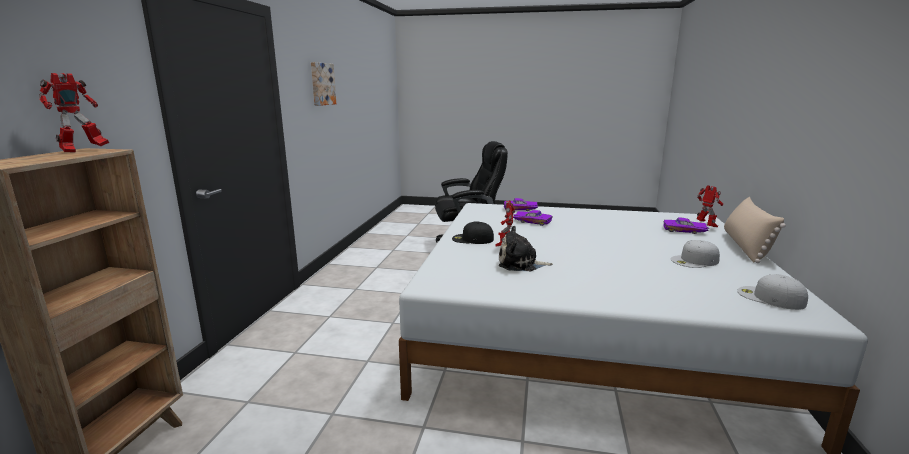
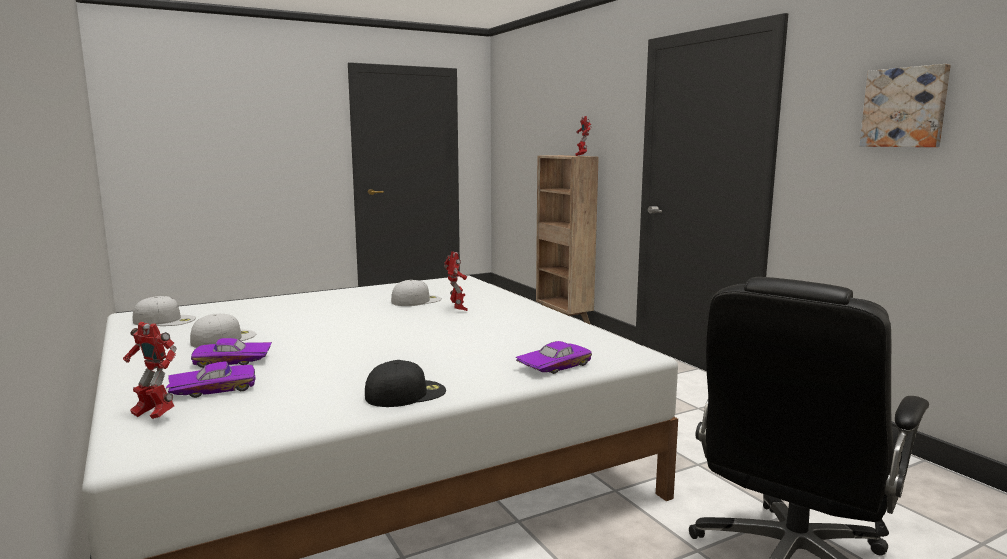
camera: 140 degrees right, 5 degrees down
black cap [452,221,494,244] -> black cap moved to [365,360,446,407]
plush toy [499,226,553,271] -> white cap [391,280,442,306]
purple toy car [513,210,552,226] -> purple toy car moved to [191,338,272,368]
beige pillow [724,197,786,263] -> none

